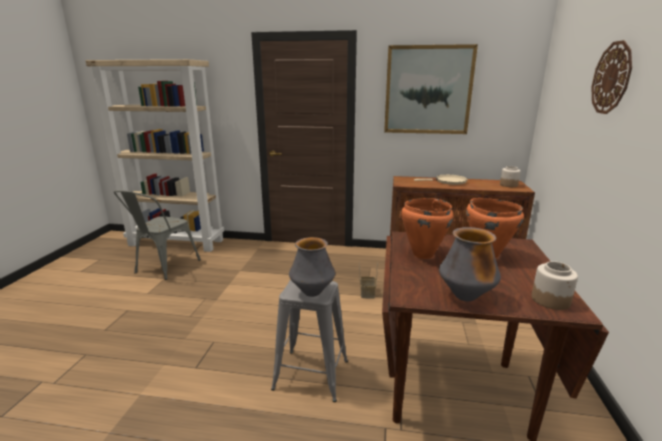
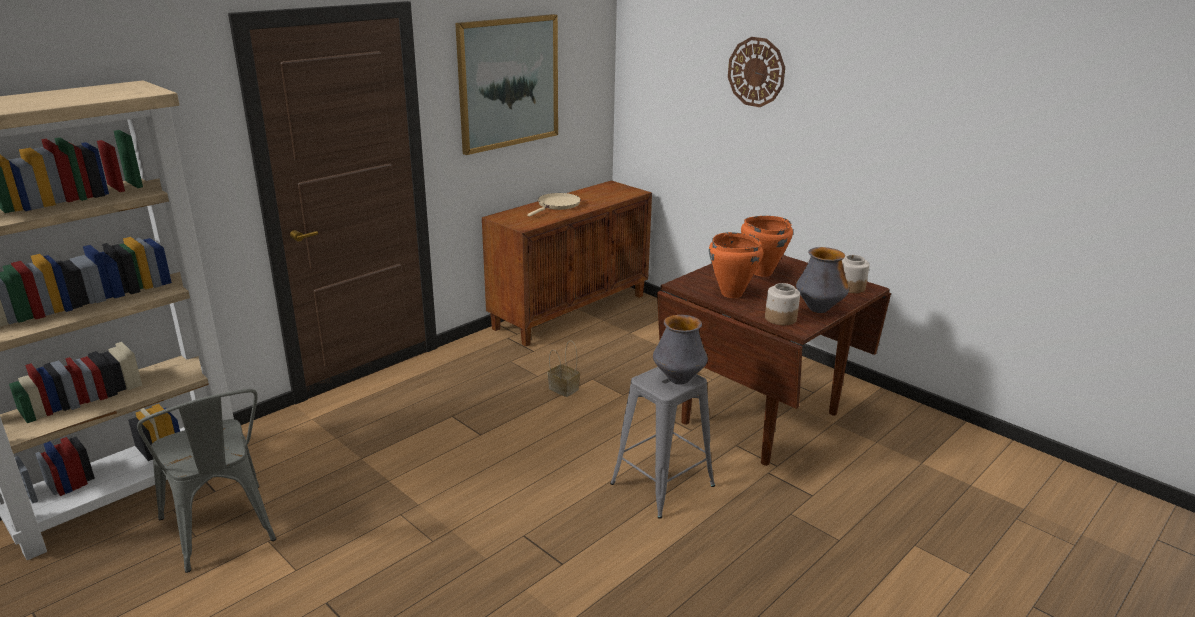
camera: 55 degrees left, 5 degrees up
jar [500,166,521,187] -> jar moved to [765,283,800,325]

